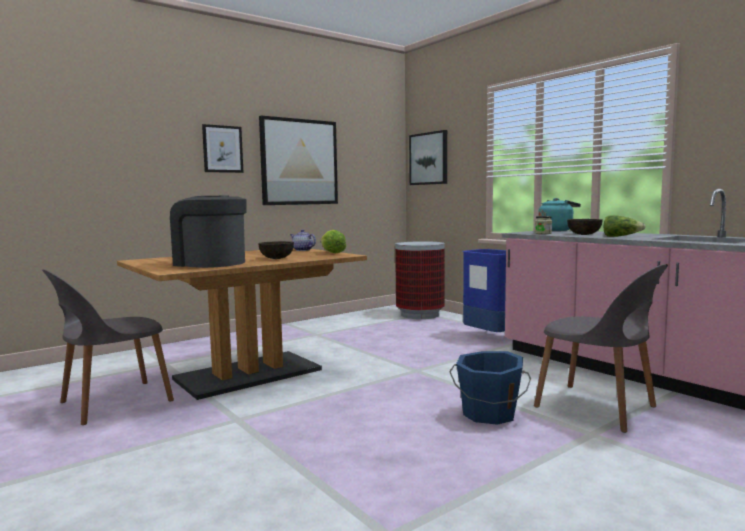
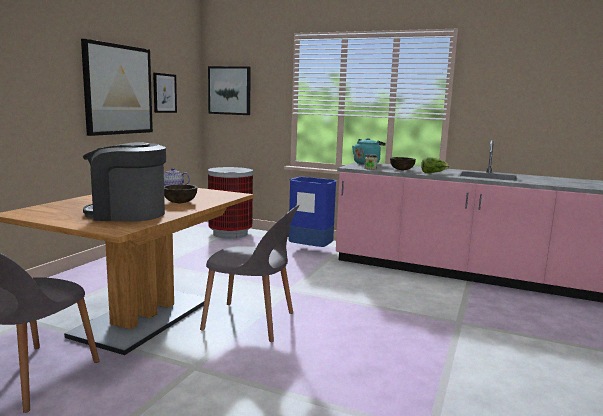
camera: 30 degrees left, 5 degrees up
picture [202,124,243,173] -> picture moved to [153,73,177,113]
lettuce [321,230,346,253] -> none
blue bucket [449,351,531,425] -> none
grey chair [534,264,668,433] -> grey chair moved to [200,205,300,342]

